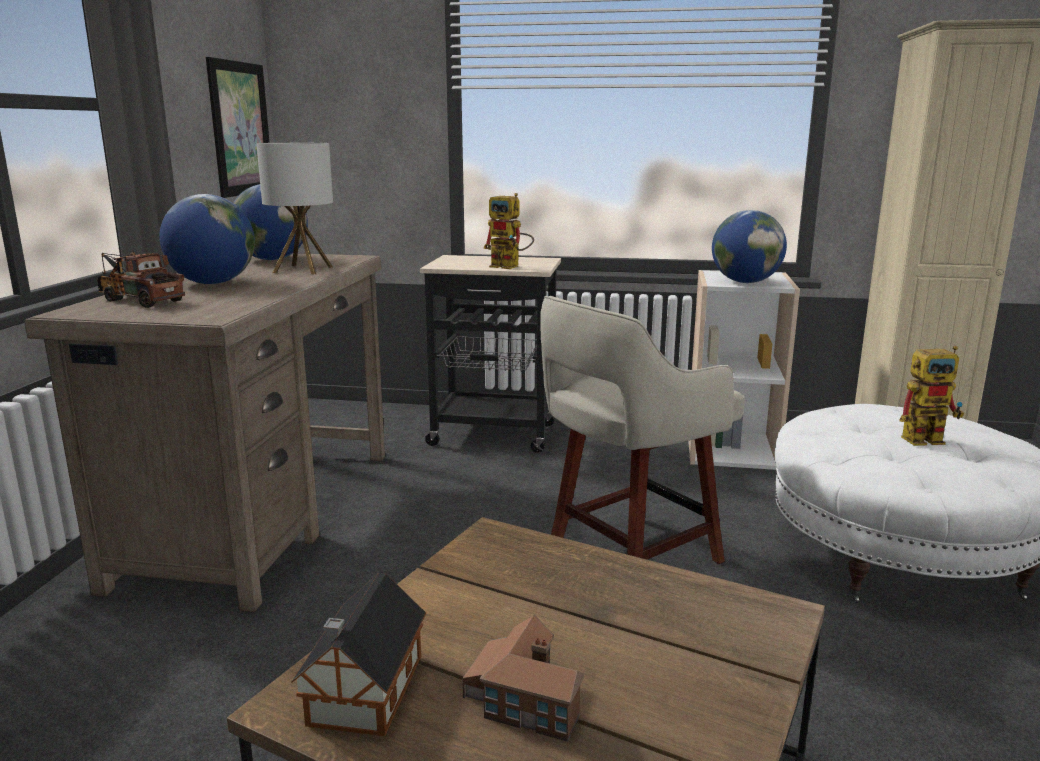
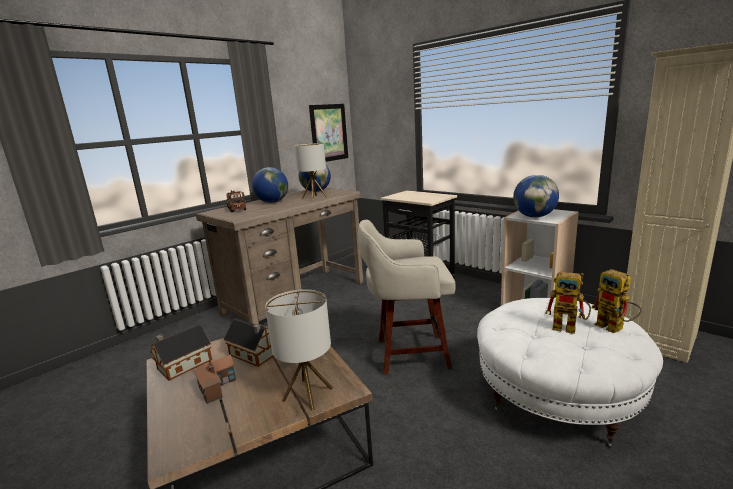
camera: 35 degrees right, 0 degrees up
toy robot [483,193,534,269] -> toy robot moved to [591,269,642,333]
none -> toy house [224,318,273,367]
none -> table lamp [265,289,333,411]

